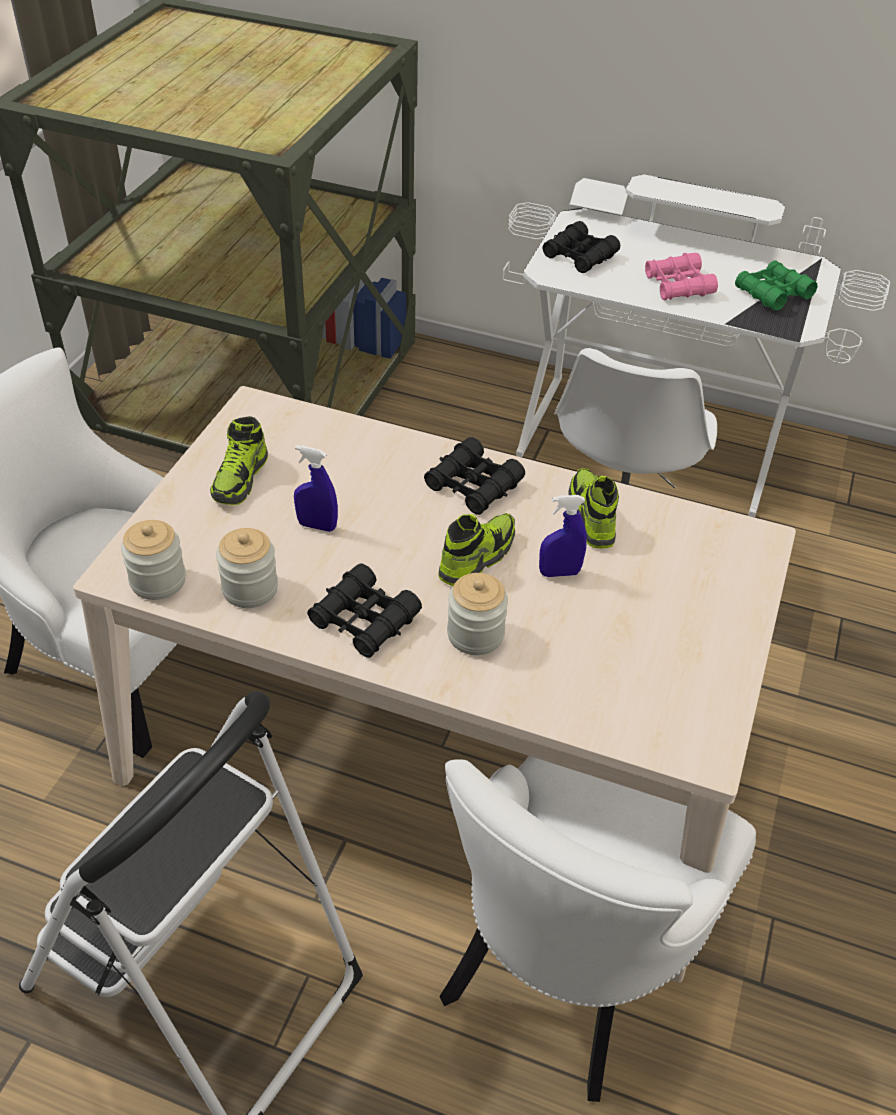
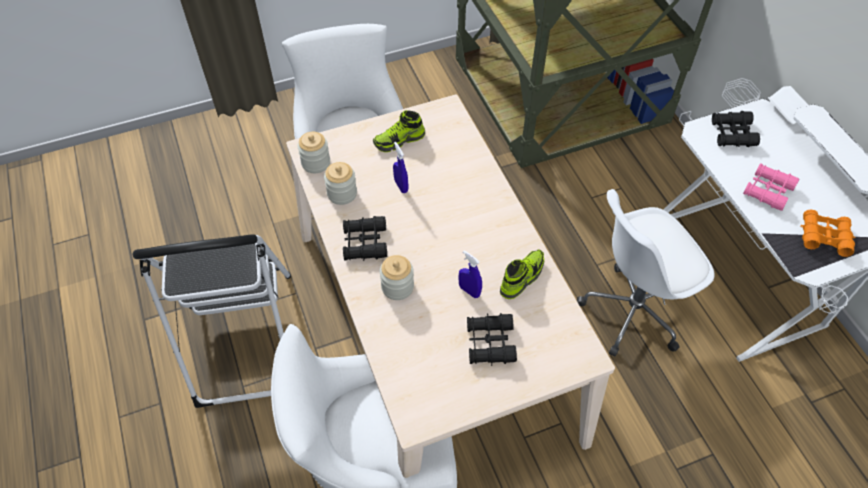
camera: 50 degrees right, 10 degrees up
black binoculars [424,437,525,515] -> black binoculars moved to [467,313,517,366]
shoe [438,513,515,586] -> none
green binoculars [735,260,817,310] -> orange binoculars [801,210,855,257]

